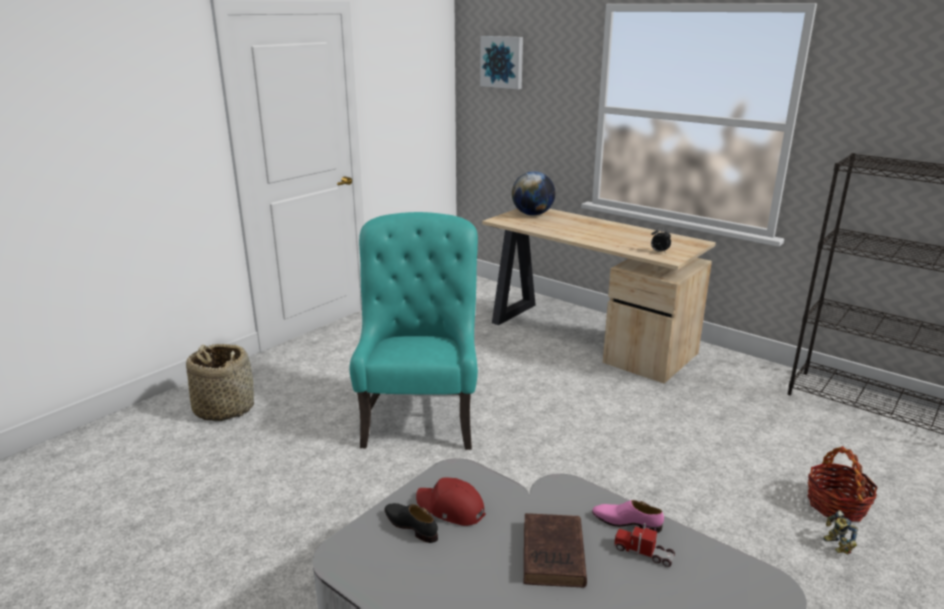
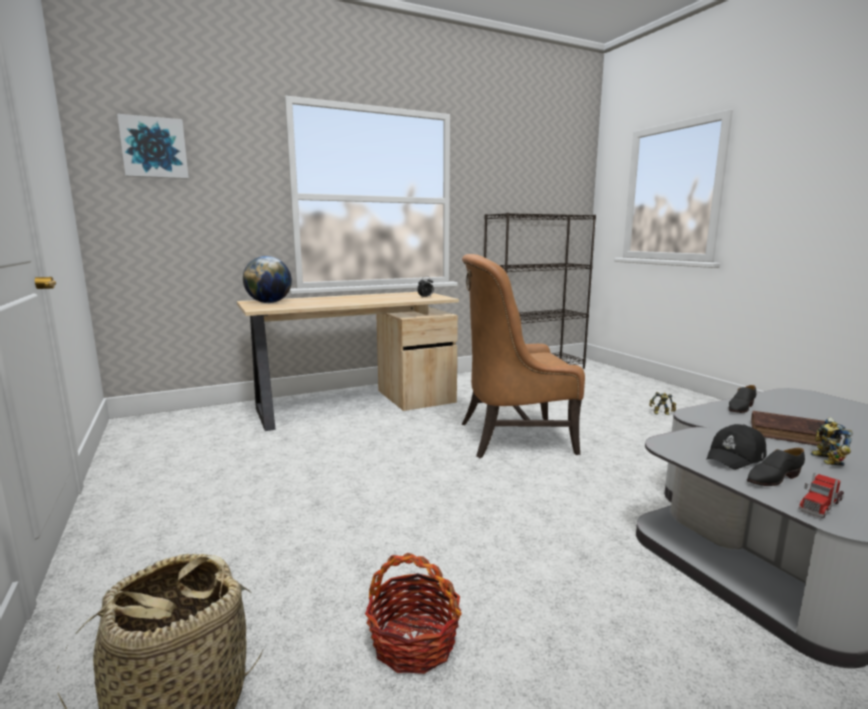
camera: 65 degrees left, 10 degrees down
turquoise chair [350,212,478,450] -> none
red cap [416,477,485,526] -> black cap [706,424,766,469]
pink shoe [592,500,664,533] -> black shoe [729,385,756,413]
toy truck [614,523,675,567] -> toy truck moved to [799,473,844,518]
basket [807,446,878,522] -> basket moved to [365,553,462,674]
none -> brown chair [462,254,585,458]
none -> toy robot [811,417,853,466]

